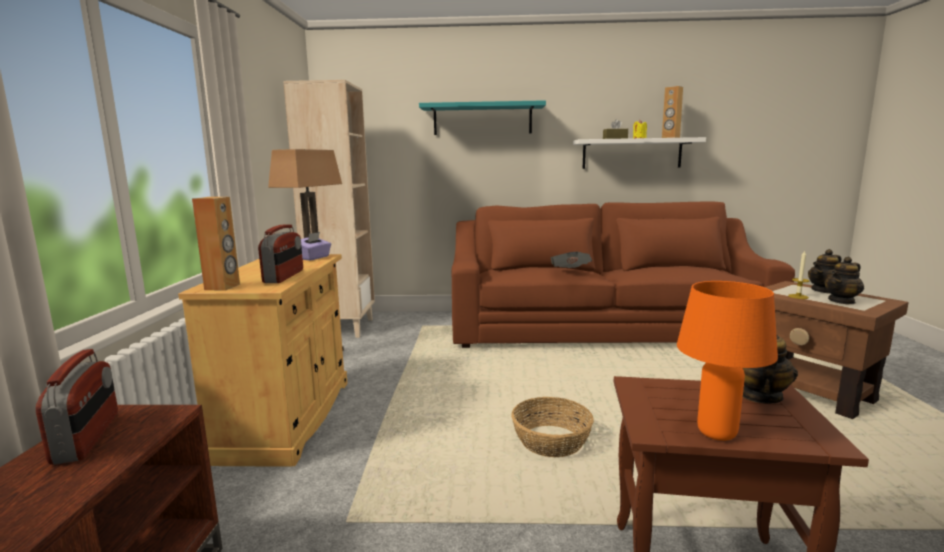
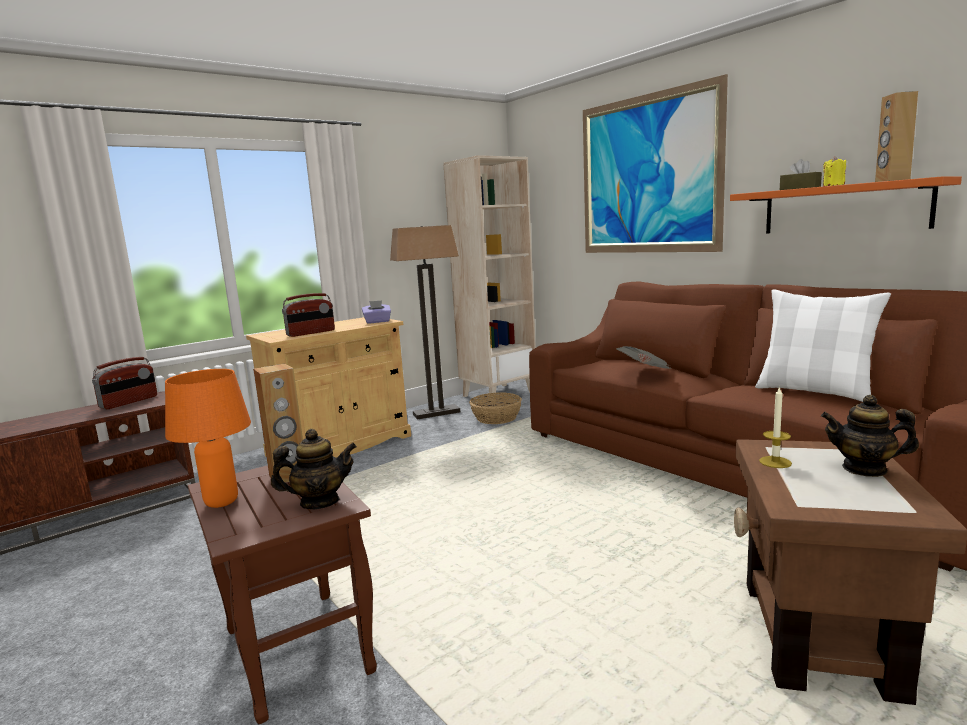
camera: 50 degrees right, 0 degrees up
brown speaker [192,197,240,291] -> brown speaker moved to [253,364,303,483]
turquoise shelf [419,100,546,135] -> picture [583,74,728,253]
basket [511,397,594,457] -> basket moved to [469,392,522,424]
white shelf [573,137,706,169] -> orange shelf [730,176,962,234]
teapot [824,257,864,304] -> none
none -> white pillow [755,289,891,402]

